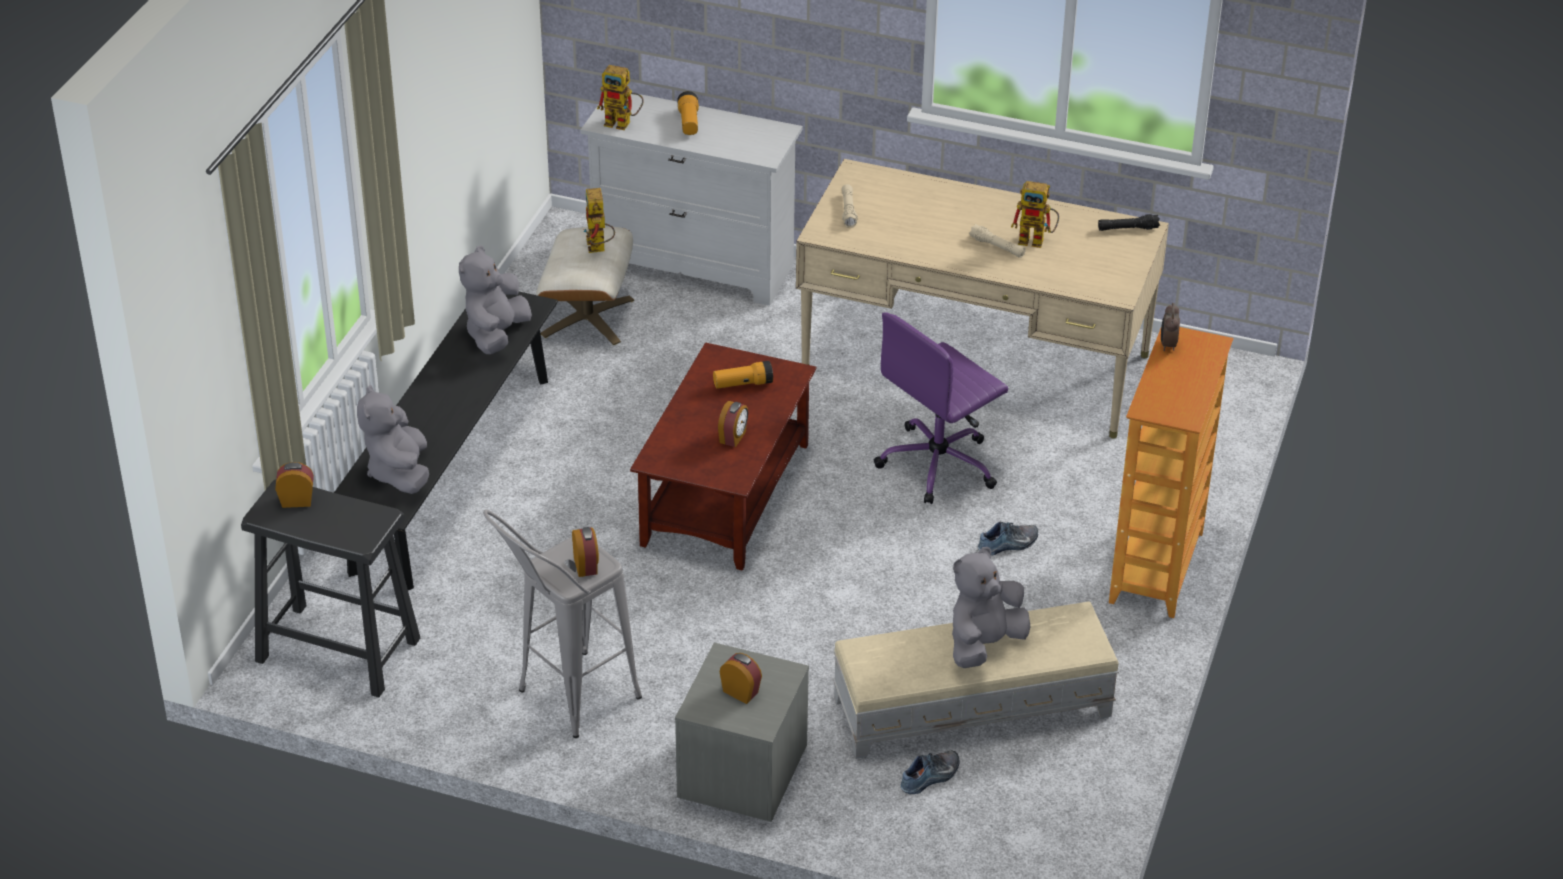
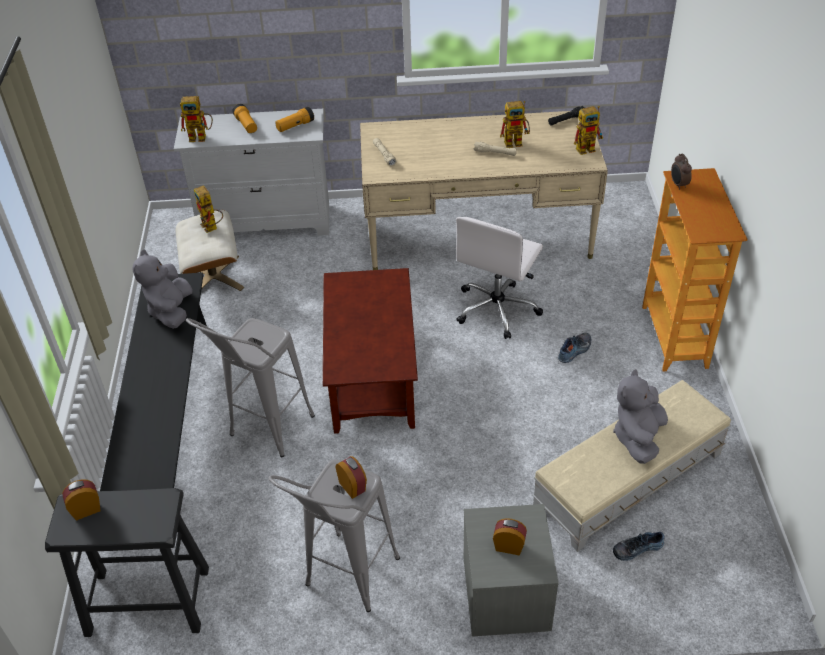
camera: 20 degrees left, 5 degrees up
grey plush toy [357,385,429,494] -> none
flashlight [713,361,773,389] -> flashlight moved to [275,107,314,132]
alarm clock [718,401,748,447] -> none
purple office chair [874,313,1008,504] -> white office chair [456,217,543,339]
shoe [901,751,960,794] -> shoe turned 135 degrees counterclockwise [613,532,665,561]
none -> grey stool [186,318,315,457]
none -> toy robot [574,106,603,155]

